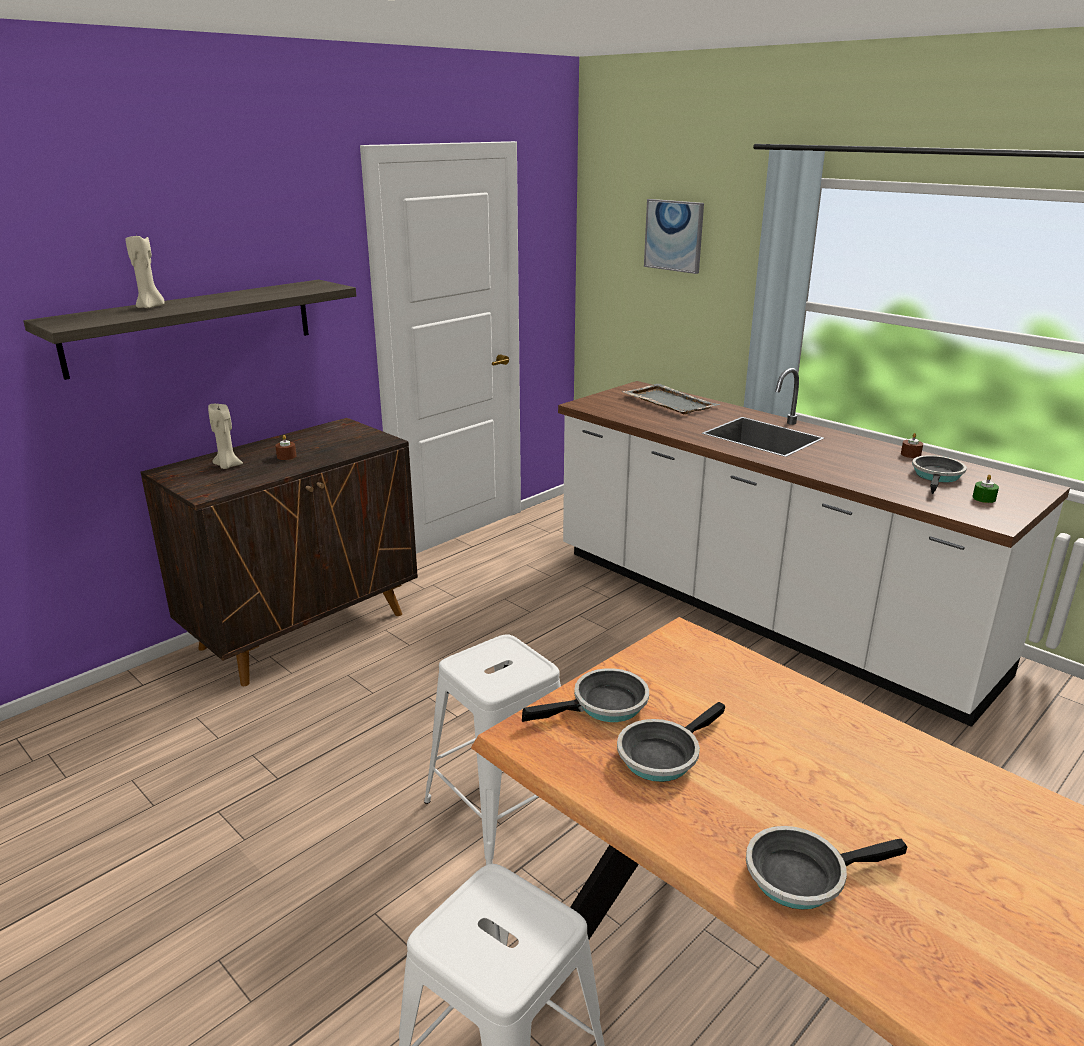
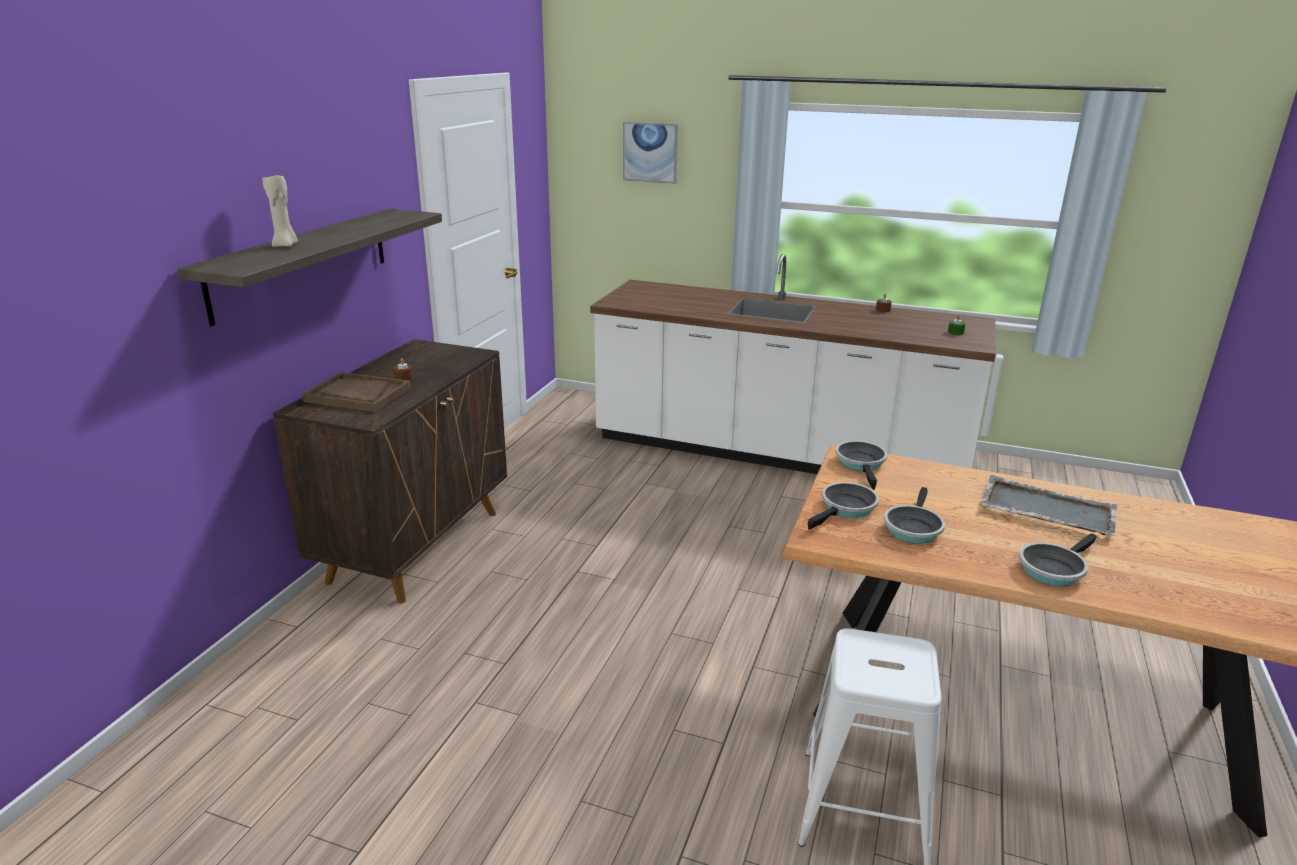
camera: 25 degrees left, 0 degrees up
beige candle [208,404,243,469] -> brown tray [302,372,411,412]
white stool [424,634,561,865] -> none
grey tray [622,384,720,414] -> grey tray moved to [980,475,1118,536]
frying pan [912,455,967,494] -> frying pan moved to [835,441,888,490]

